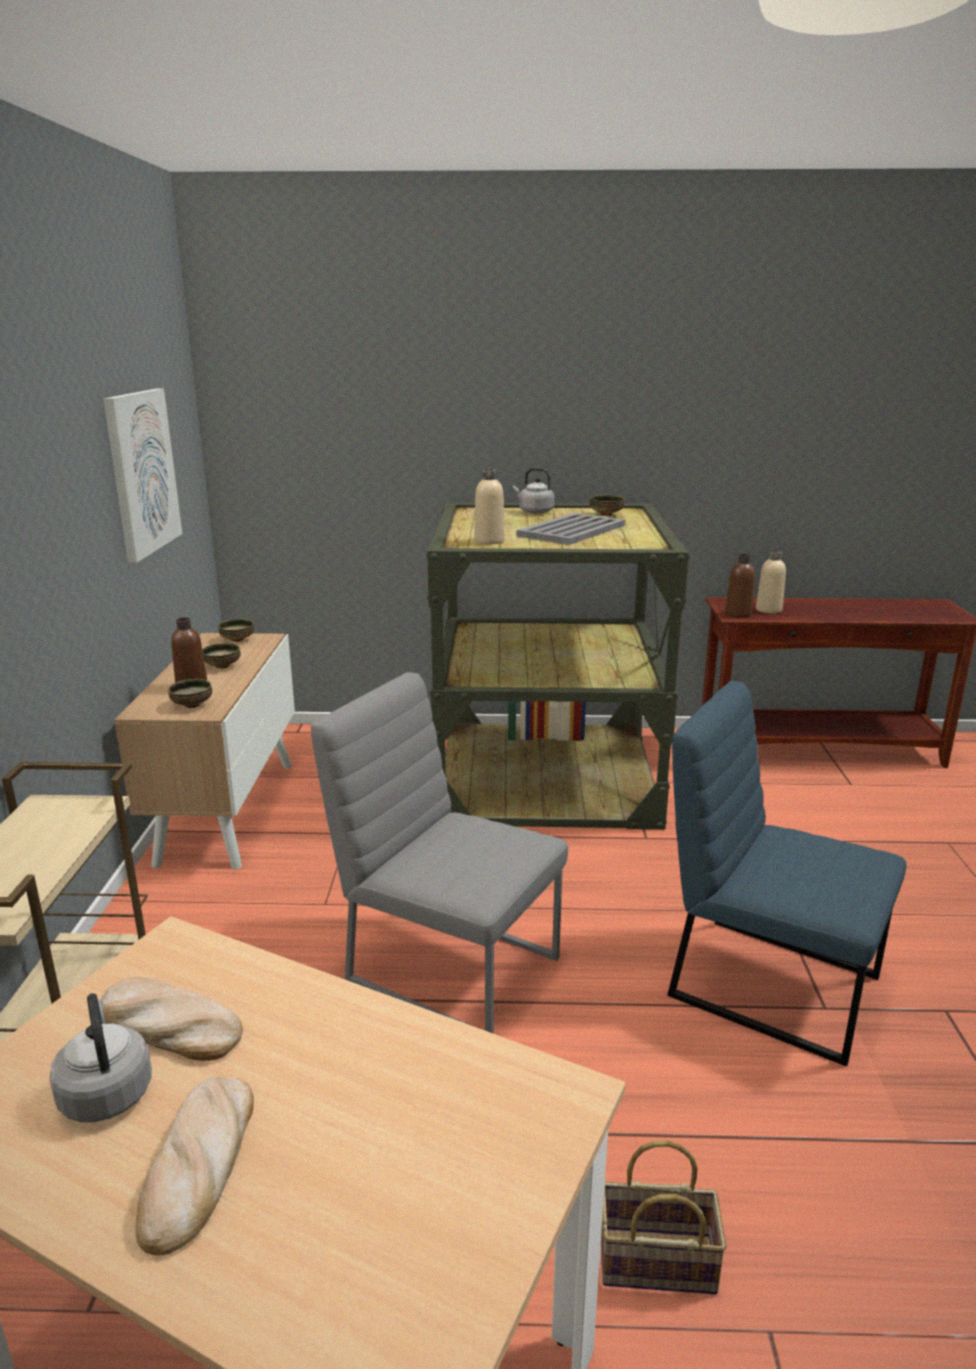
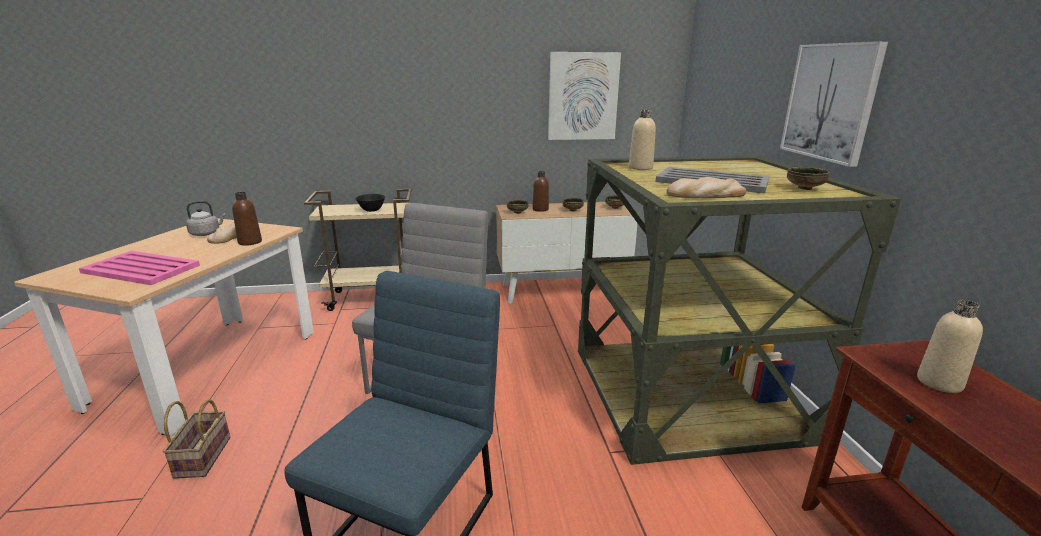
camera: 80 degrees right, 0 degrees up
bread [135,1076,254,1255] -> bread moved to [666,177,746,198]
grey kettle [513,468,554,514] -> none
brown bottle [725,554,755,618] -> brown bottle moved to [232,192,262,246]
none -> pink tray [79,251,200,285]
none -> black bowl [356,194,385,212]
none -> picture [780,41,888,167]

